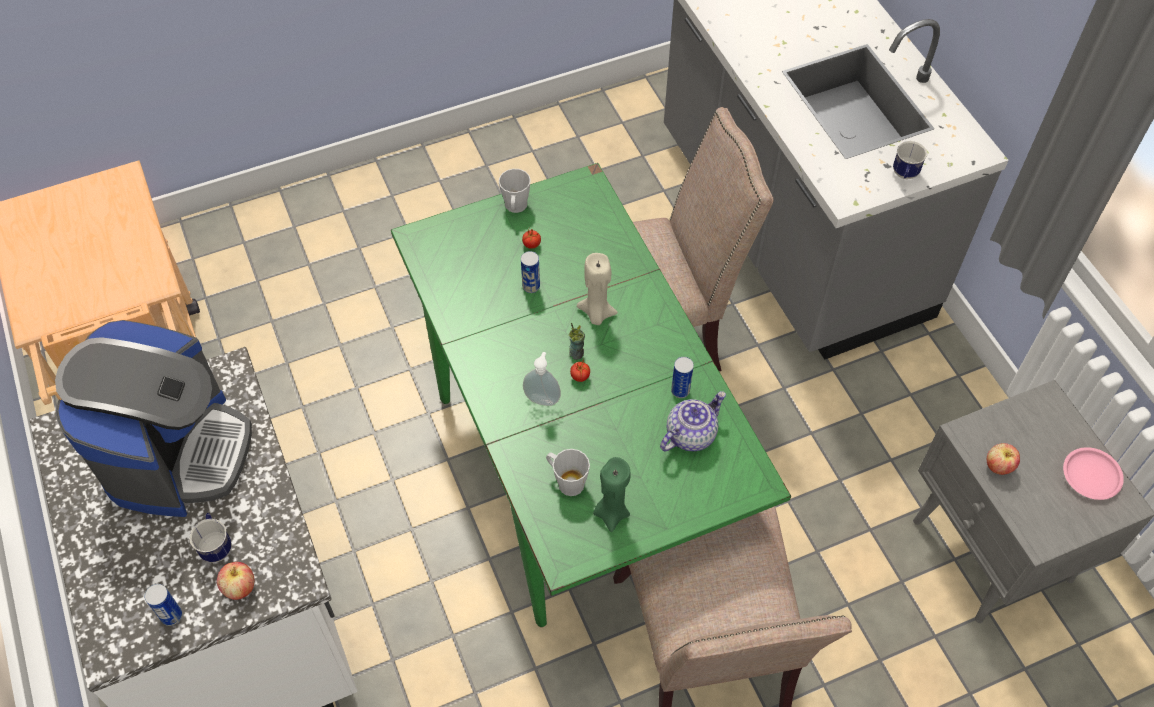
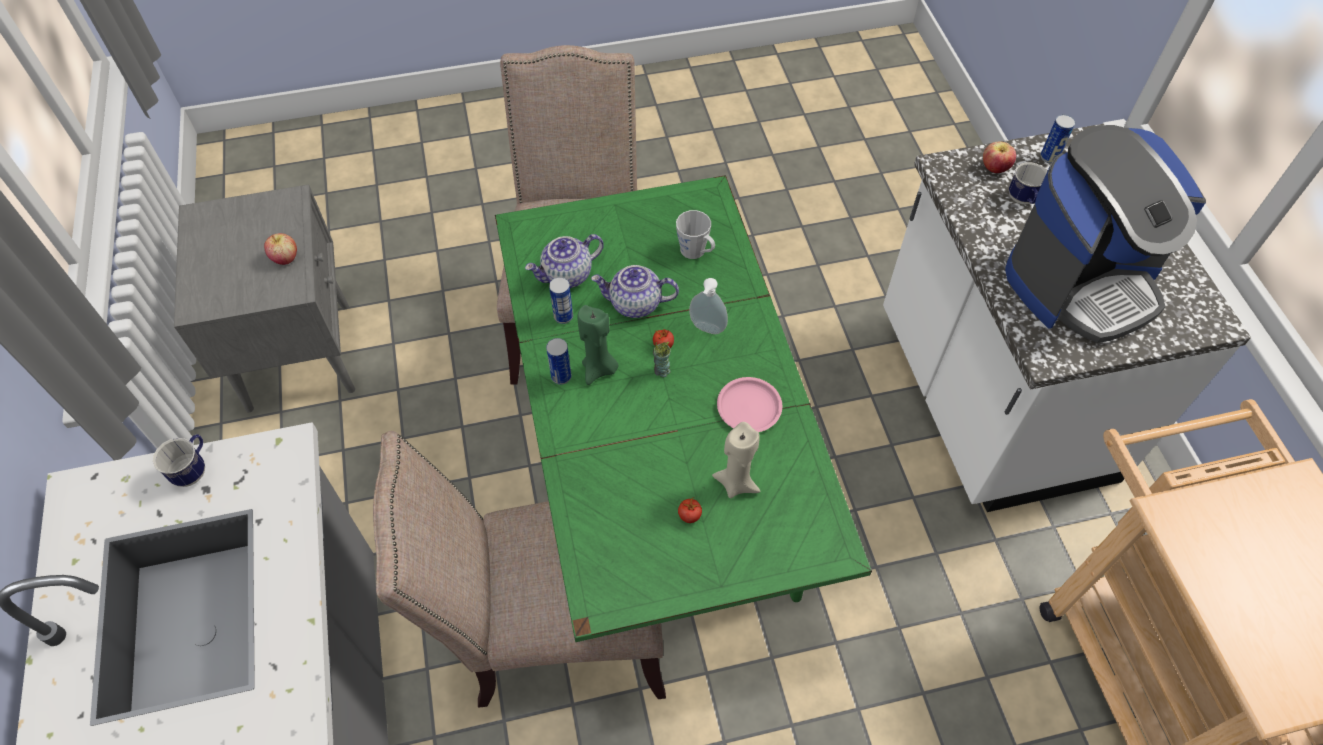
camera: 170 degrees left, 0 degrees up
coffee machine [55,320,252,517] -> coffee machine turned 135 degrees counterclockwise [1005,125,1206,343]
grey mug [499,169,531,213] -> none
can [521,251,540,293] -> can moved to [546,338,572,385]
beige candle [577,253,618,325] -> beige candle moved to [712,422,760,498]
green candle [593,457,631,532] -> green candle moved to [578,305,618,385]
pink plate [1063,447,1124,500] -> pink plate moved to [717,377,782,432]
none -> teapot [591,265,679,318]

